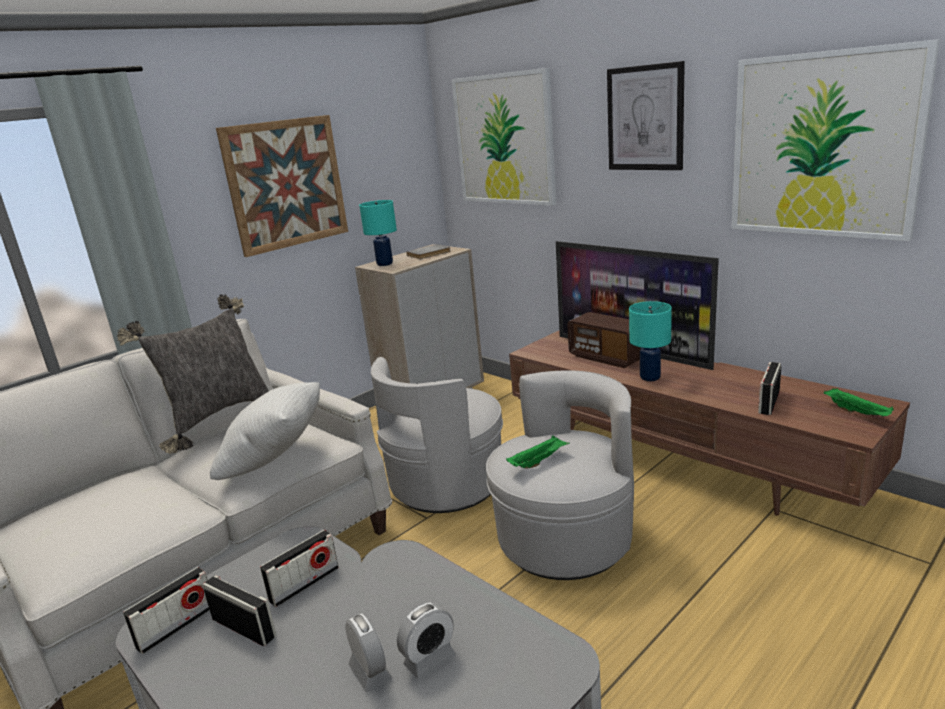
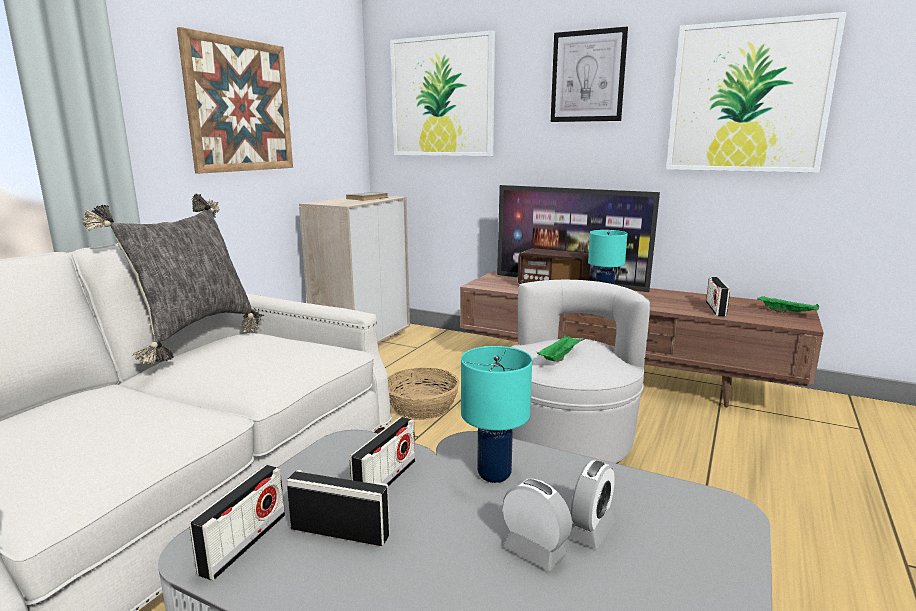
camera: 20 degrees left, 5 degrees down
white pillow [210,382,320,480] -> none
turquoise table lamp [359,200,397,266] -> turquoise table lamp moved to [461,346,532,483]
white armchair [371,357,503,513] -> basket [388,367,459,420]

